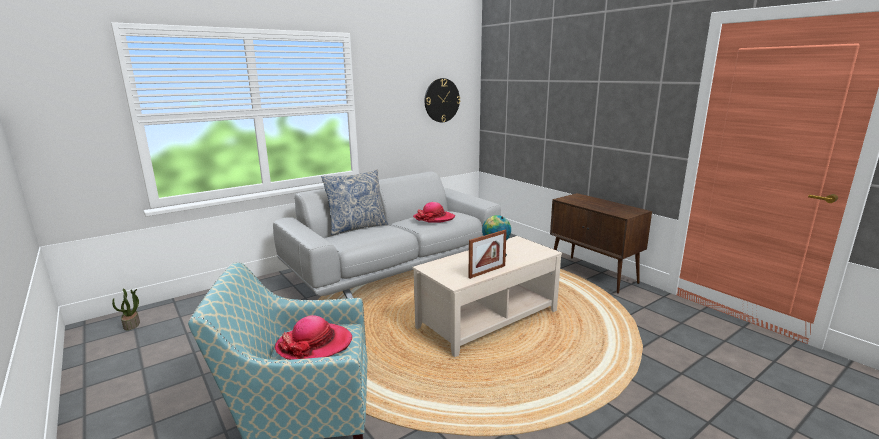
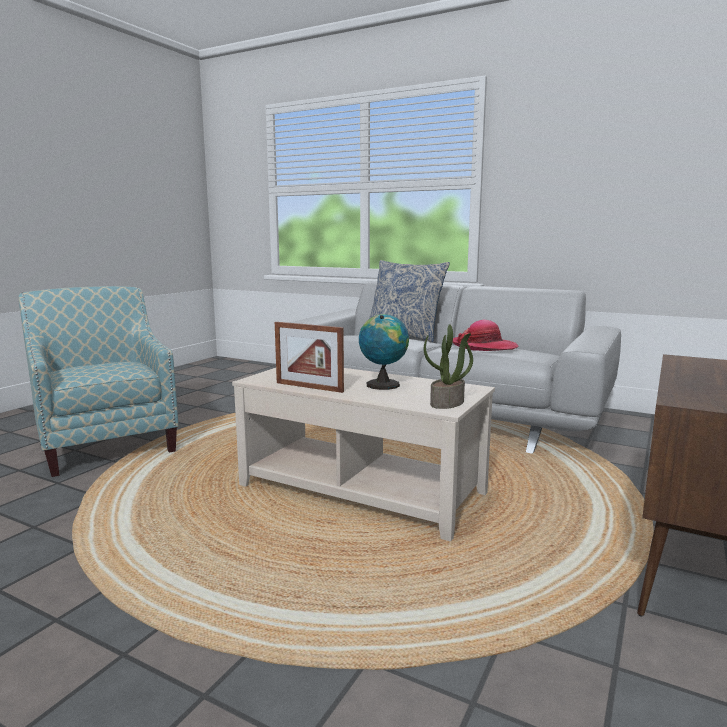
camera: 65 degrees right, 5 degrees down
potted plant [112,288,140,330] -> potted plant moved to [424,324,473,409]
hat [275,315,352,360] -> none
wall clock [424,78,460,122] -> none

